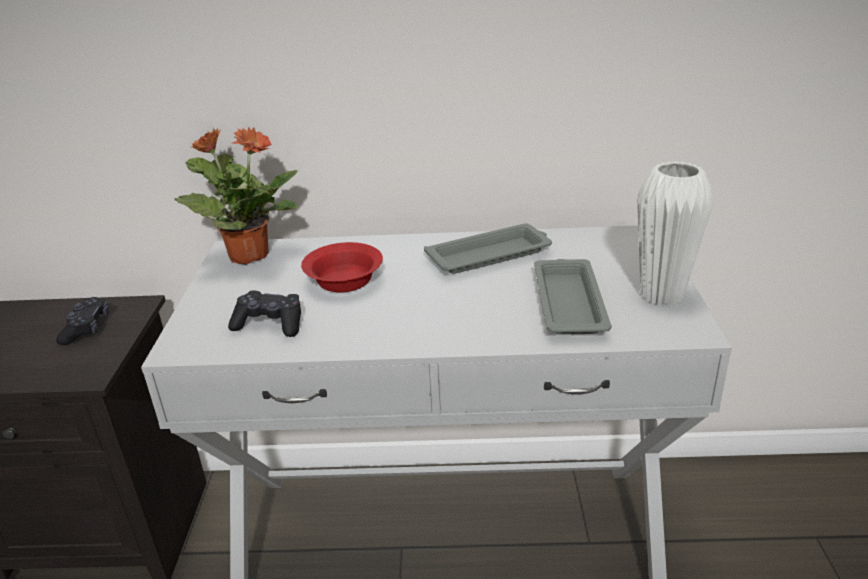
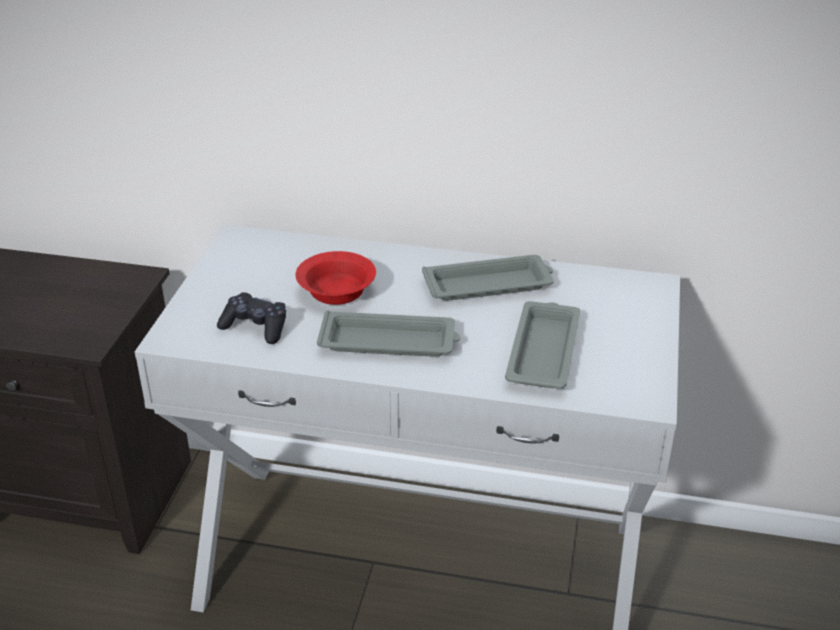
camera: 10 degrees right, 5 degrees up
black game controller [56,297,109,345] -> none
potted plant [174,127,298,265] -> none
white vase [637,161,713,306] -> none
none -> grey tray [317,310,460,357]

